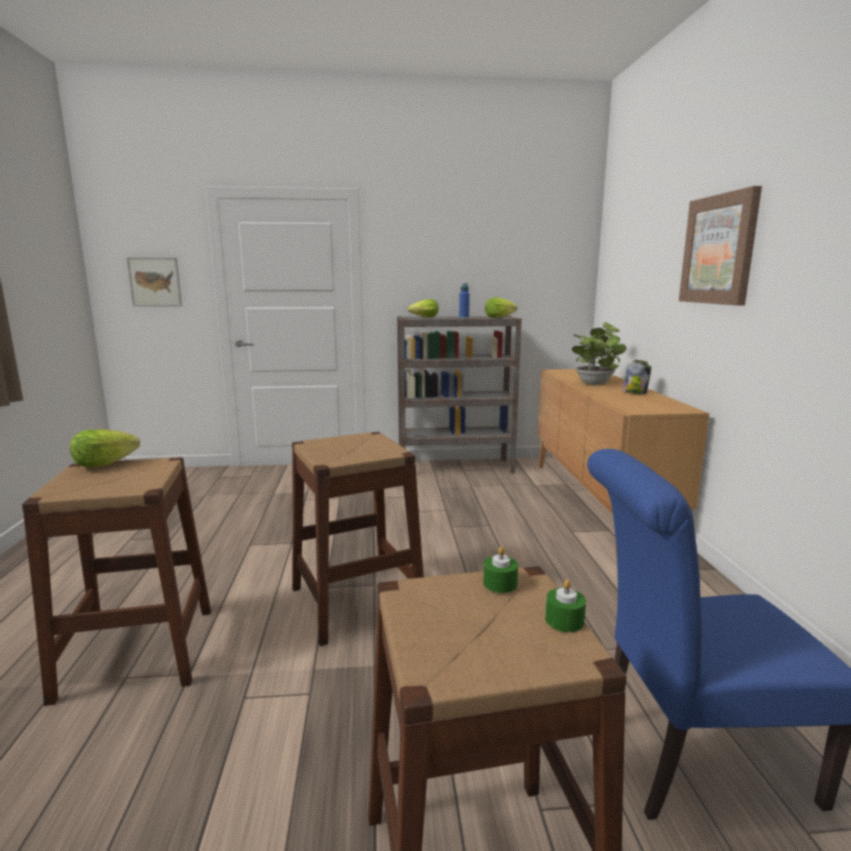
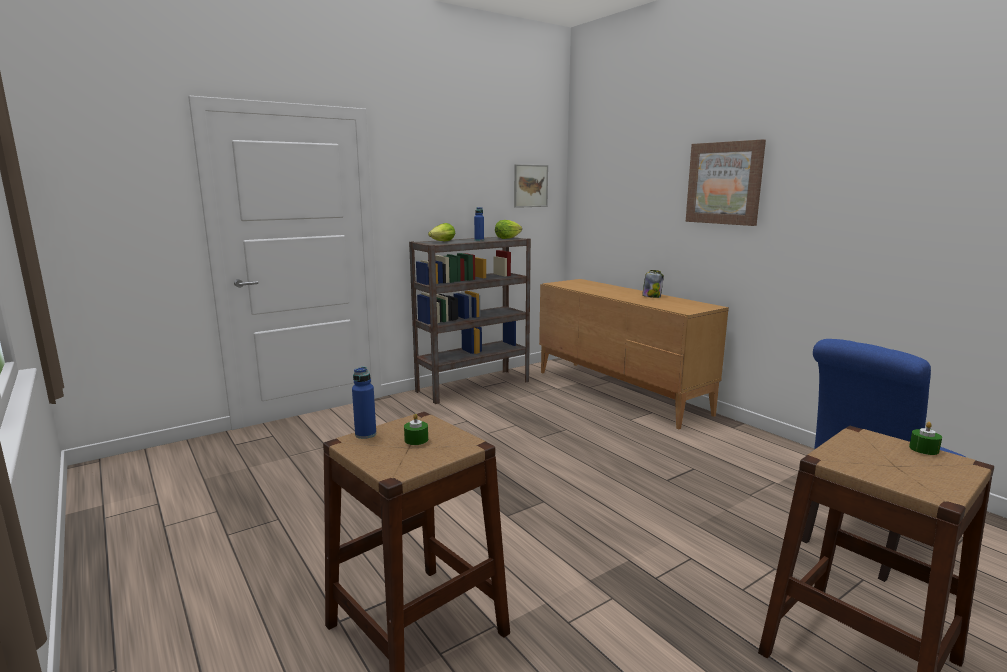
camera: 30 degrees left, 0 degrees up
lettuce [70,429,140,468] -> blue bottle [352,367,376,439]
picture [127,258,182,306] -> picture moved to [514,164,548,208]
brown stool [292,432,424,646] -> none
green candle [483,546,518,593] -> green candle moved to [404,414,428,445]
potted plant [572,322,626,385] -> none

